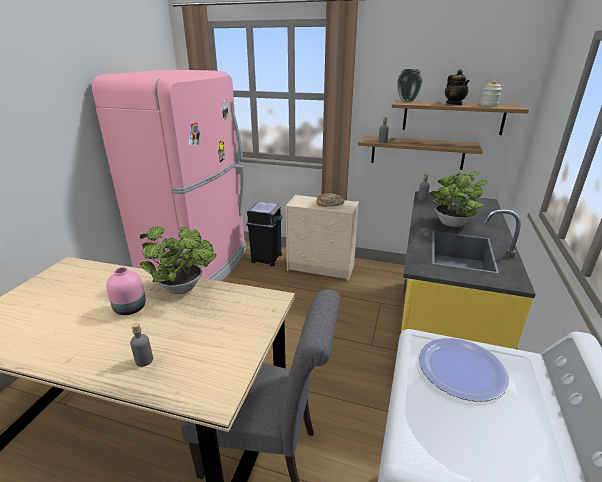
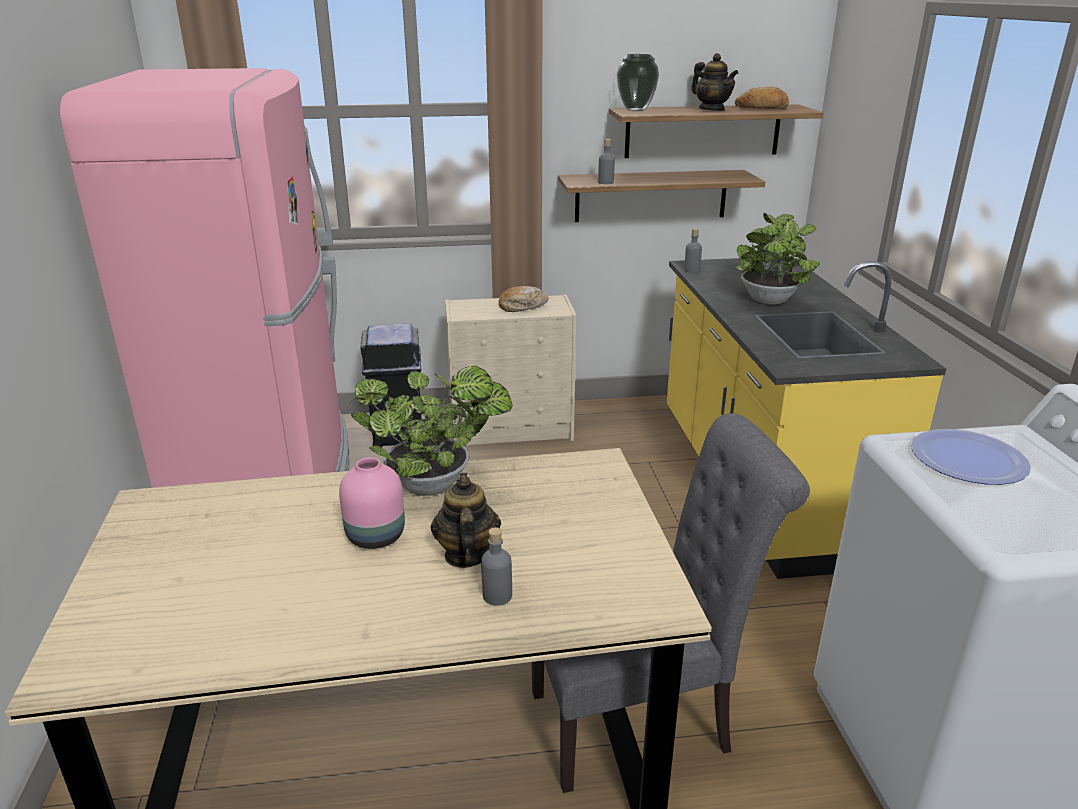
camera: 25 degrees left, 0 degrees up
jar [480,81,502,106] -> bread [735,86,789,109]
none -> teapot [431,473,501,568]

